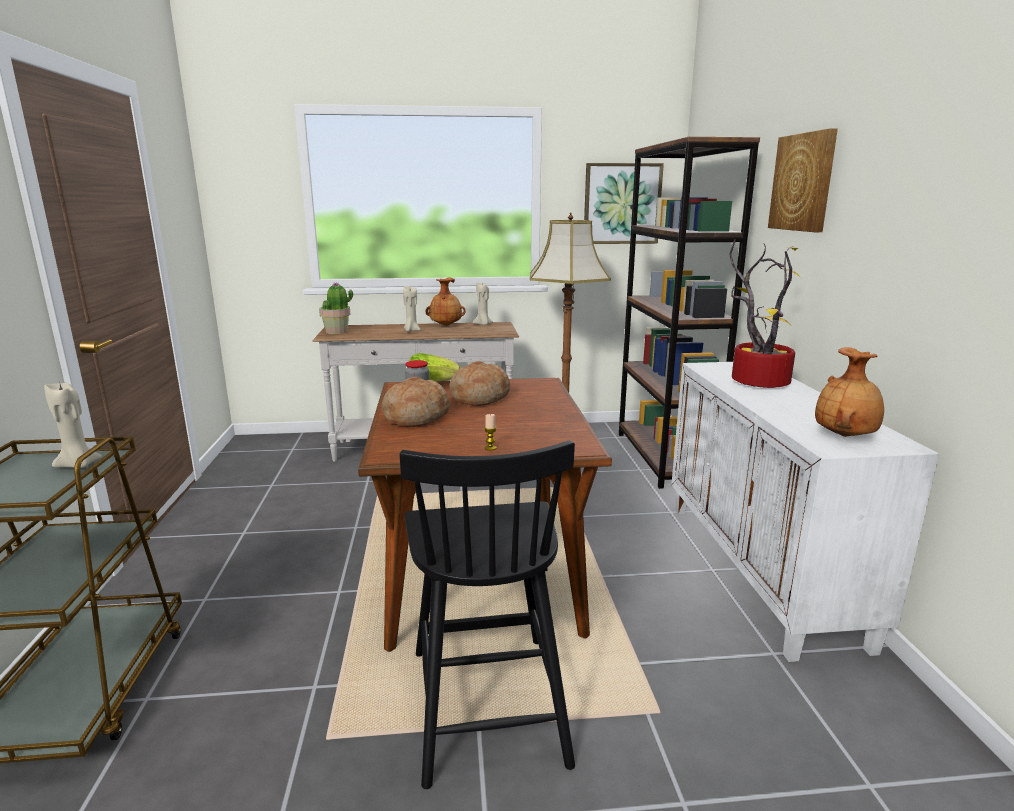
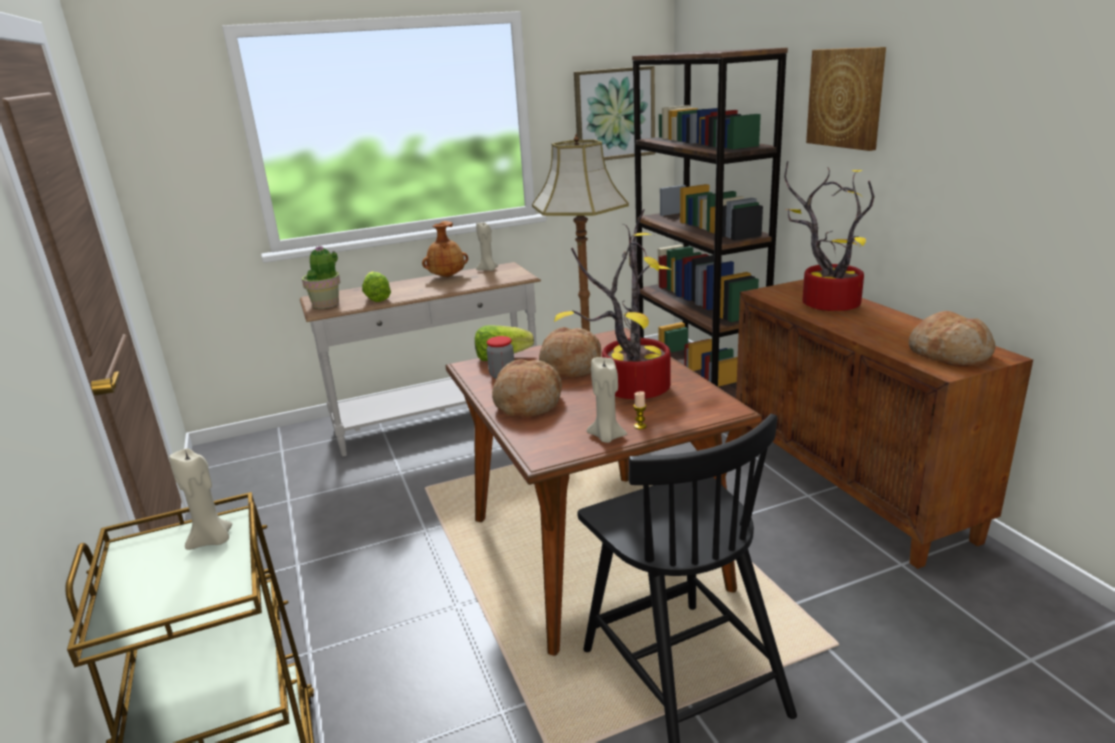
camera: 15 degrees left, 5 degrees up
beige candle [403,286,421,332] -> beige candle moved to [587,357,627,443]
white cabinet [671,362,939,662] -> brown cabinet [736,279,1033,569]
brown vase [815,347,884,437] -> bread [908,311,996,366]
none -> lettuce [362,271,391,302]
none -> potted plant [554,209,679,399]

